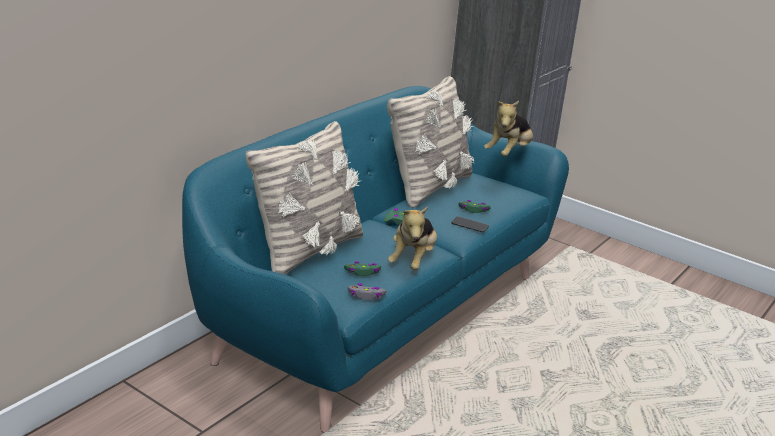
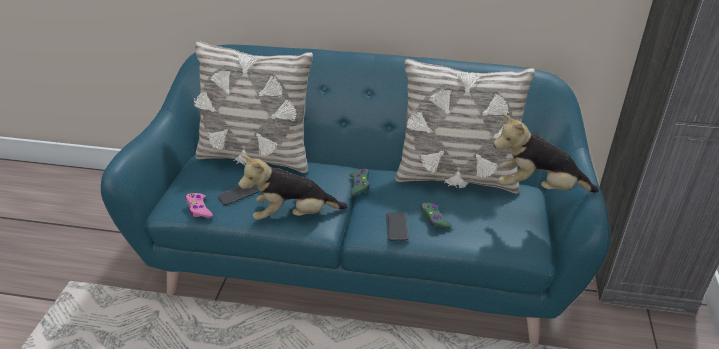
camera: 65 degrees right, 10 degrees up
green game controller [344,261,381,276] -> phone [217,186,259,205]
grey game controller [348,283,386,300] -> pink game controller [186,193,213,218]

